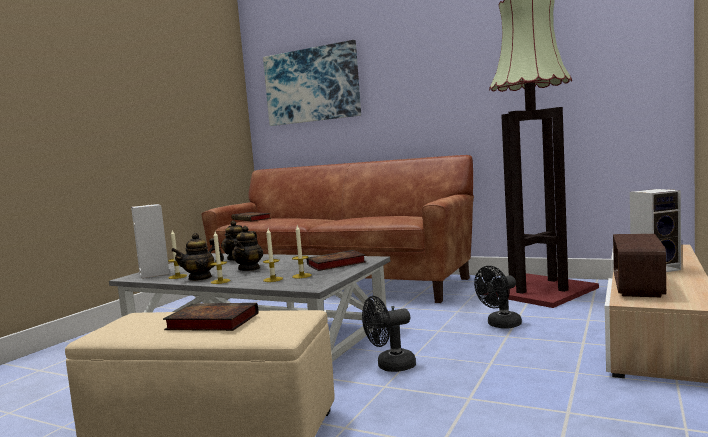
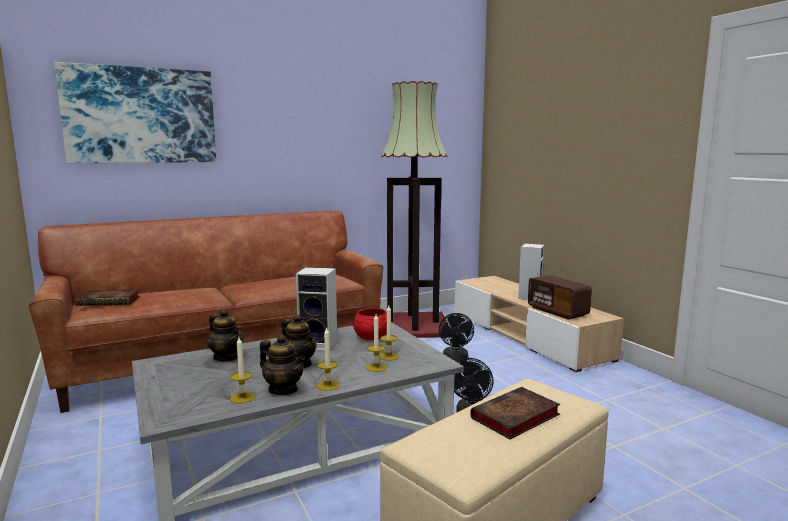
camera: 55 degrees left, 5 degrees up
speaker [131,204,169,278] -> speaker moved to [296,267,337,351]
teapot [171,233,224,281] -> teapot turned 60 degrees counterclockwise [260,334,305,395]
book [307,250,366,271] -> red bowl [353,308,387,340]

